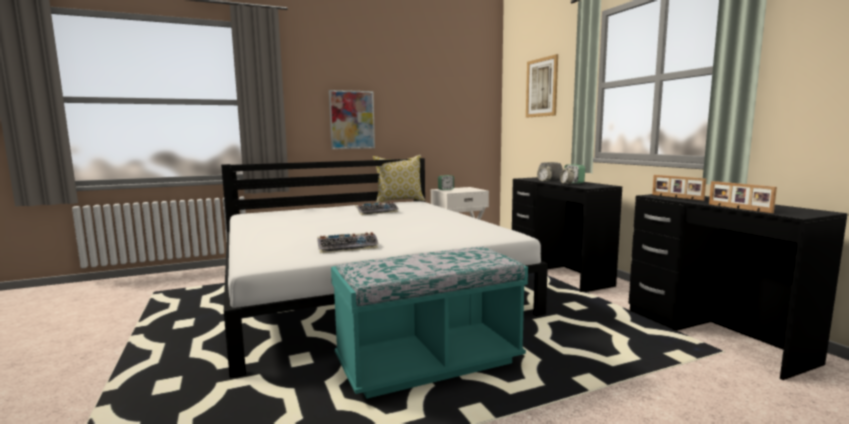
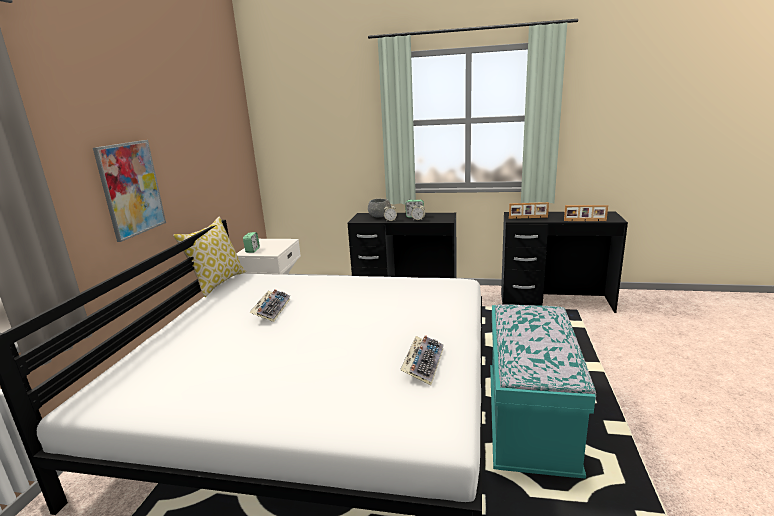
camera: 55 degrees left, 10 degrees up
picture [526,54,558,118] -> none

